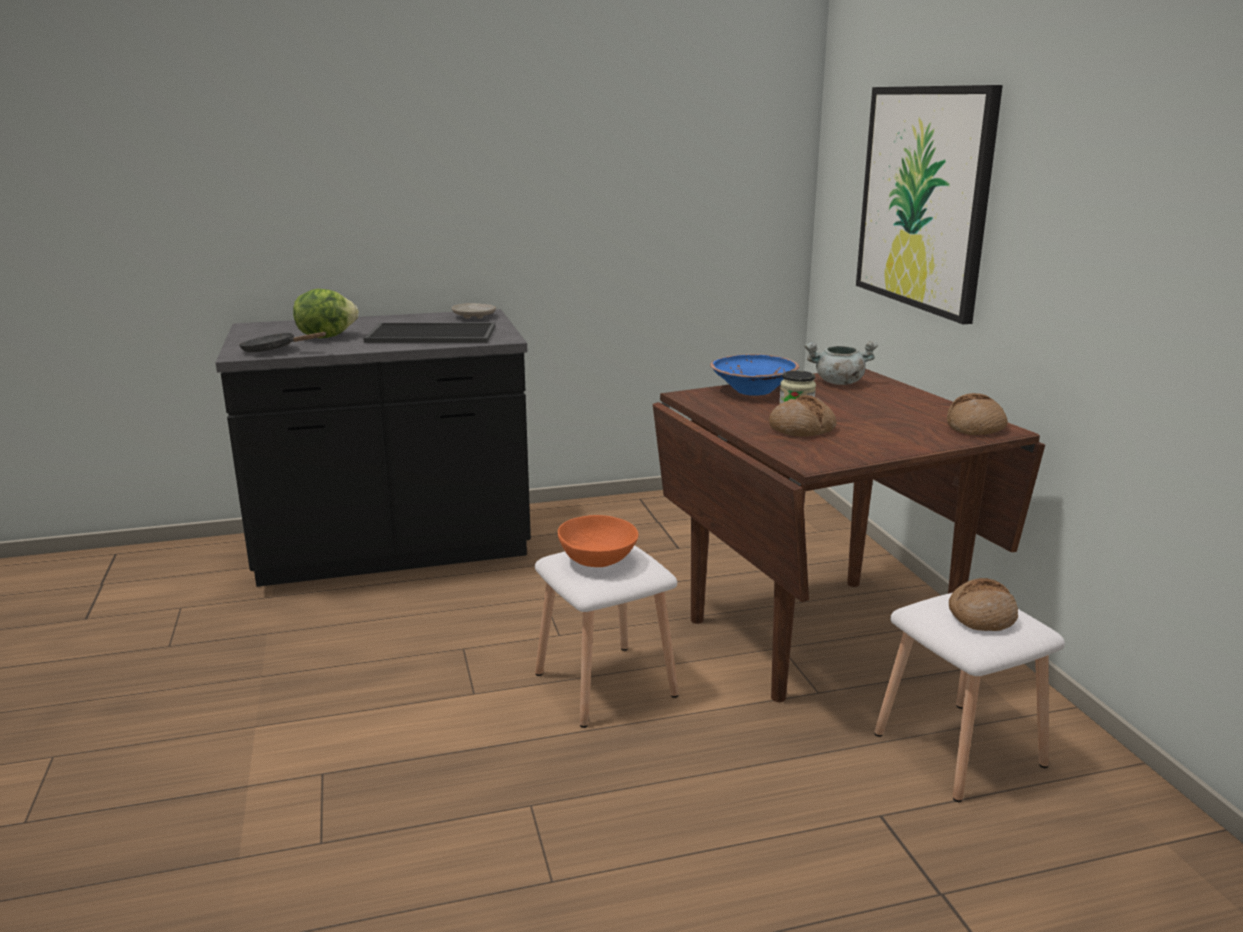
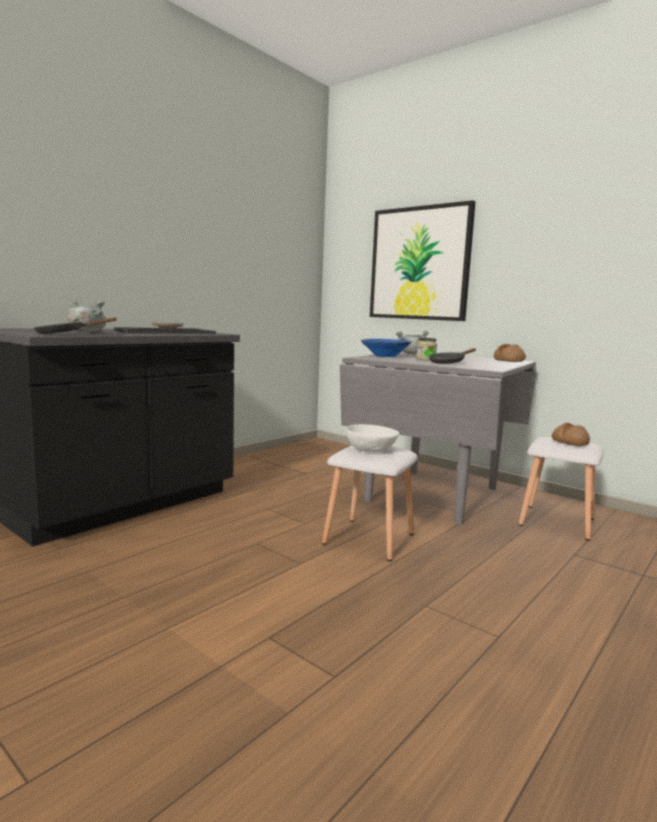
camera: 35 degrees left, 10 degrees down
lettuce [293,289,359,338] -> grey cooking pot [66,300,106,332]
orange bowl [558,515,638,567] -> white bowl [346,424,399,452]
brown dining table [653,369,1045,702] -> grey dining table [340,351,536,524]
bread [769,395,837,437] -> black frying pan [429,348,476,364]

